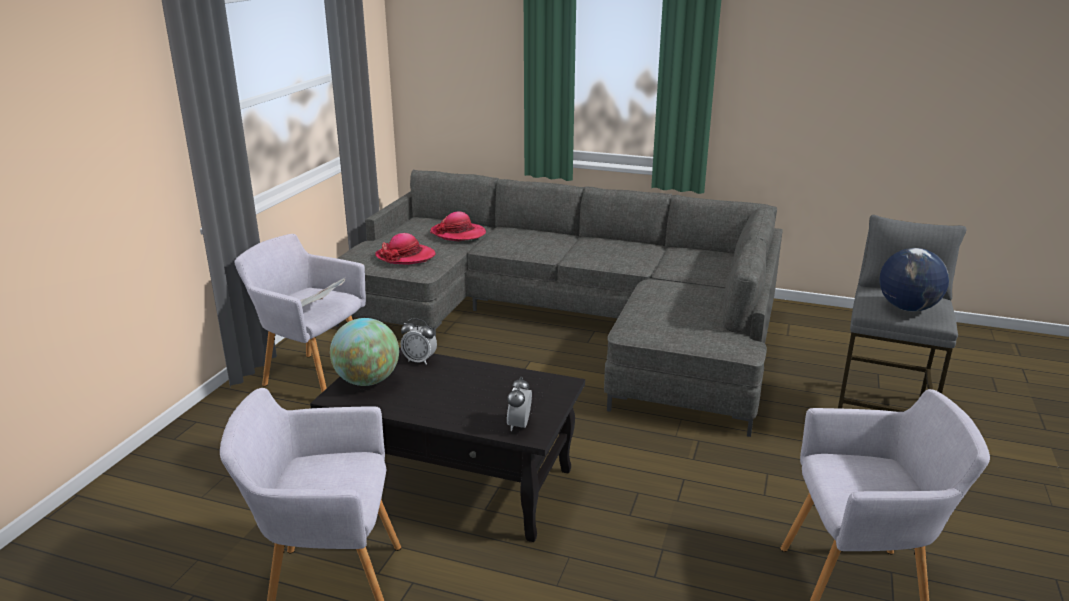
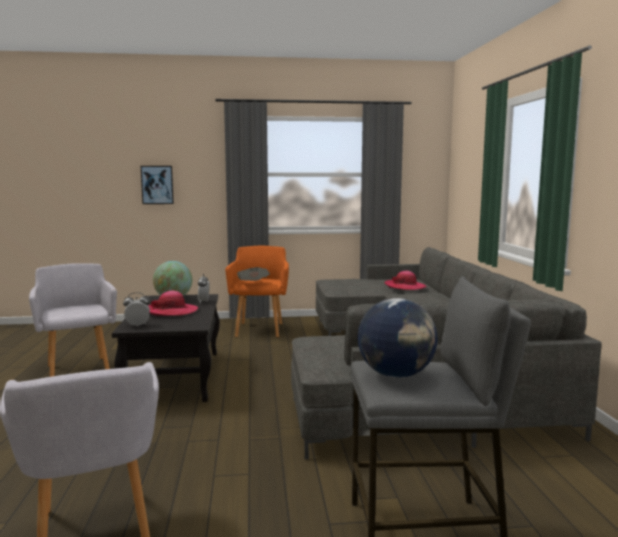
camera: 65 degrees right, 15 degrees down
grey armchair [234,234,366,392] -> orange armchair [225,246,289,338]
hat [375,233,436,265] -> hat moved to [148,291,198,316]
none -> picture [141,166,174,204]

